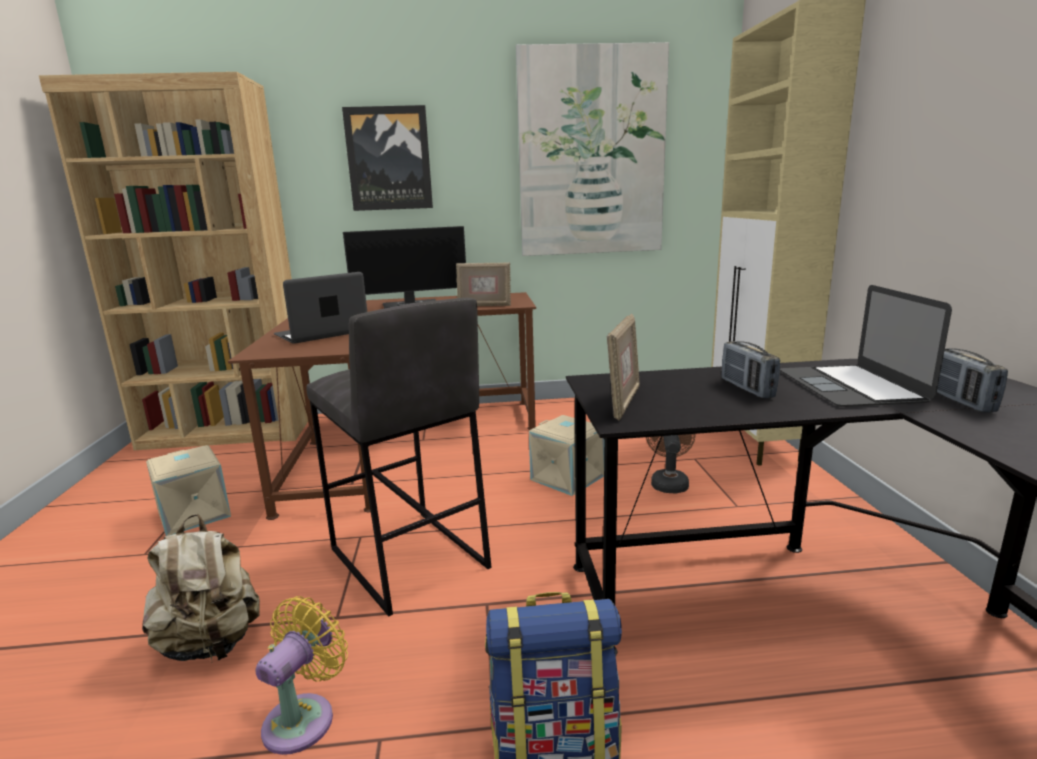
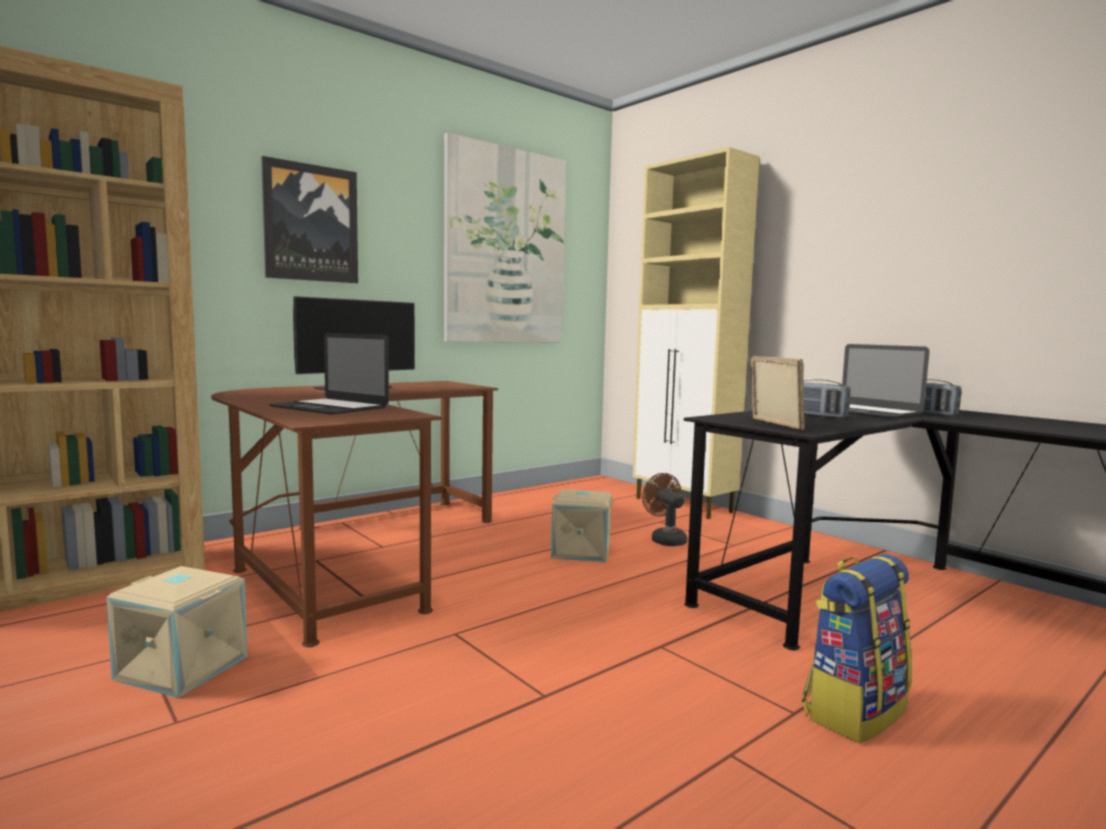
camera: 35 degrees left, 10 degrees down
beige backpack [142,514,260,663] -> none
yellow fan [256,596,348,755] -> none
laptop [274,272,367,344] -> laptop turned 75 degrees counterclockwise [269,333,389,414]
grey stool [306,298,492,616] -> none
picture frame [456,262,511,306] -> none

